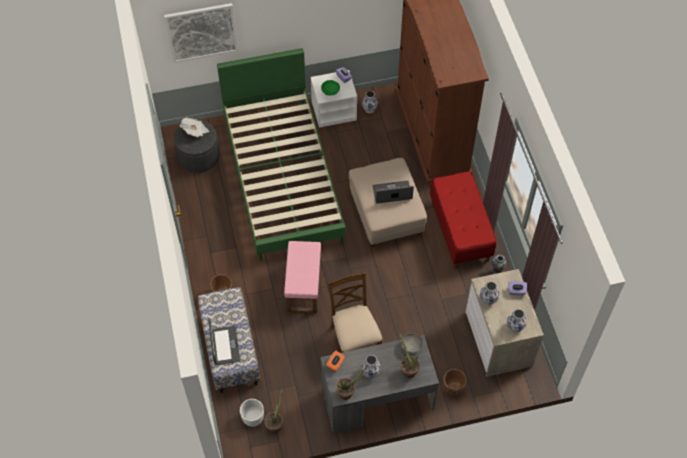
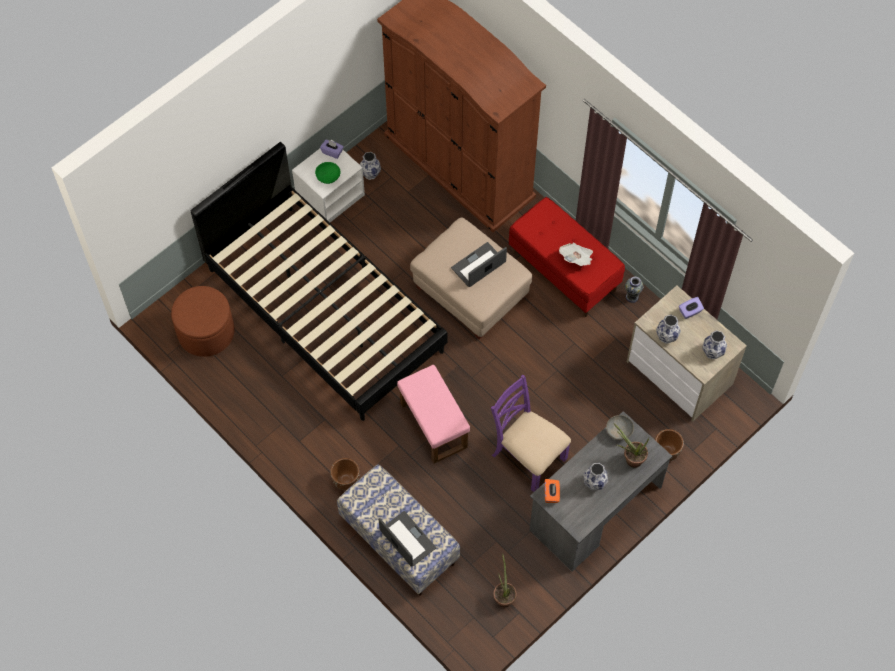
camera: 30 degrees left, 5 degrees up
picture [164,3,238,63] -> none
grey ottoman [174,120,220,173] -> brown ottoman [171,286,235,357]
newspaper [180,117,209,137] -> newspaper moved to [559,243,593,266]
green bed [217,48,345,261] -> black bed [191,142,448,421]
white planter [240,399,264,427] -> none
brown chair [328,272,382,353] -> purple chair [491,375,571,492]
potted plant [336,364,368,400] -> none

